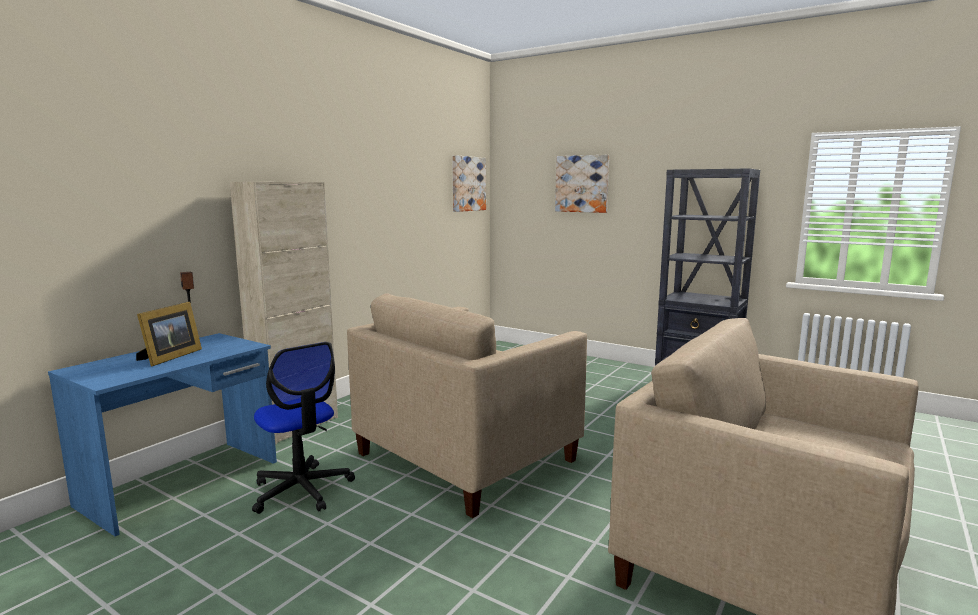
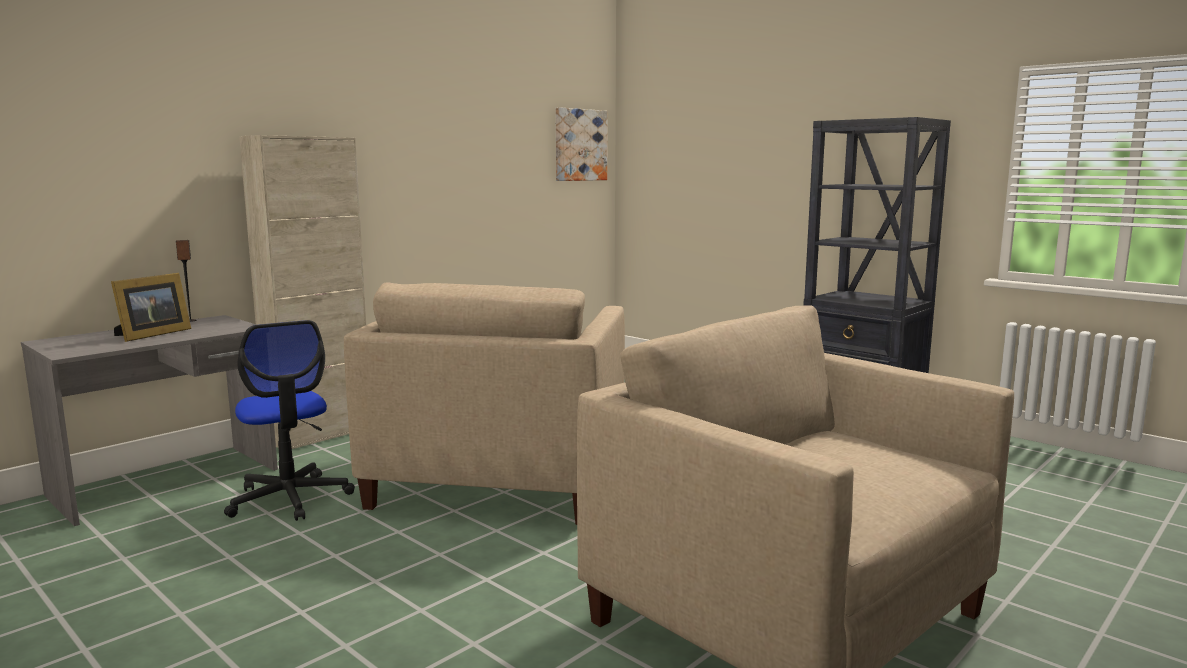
camera: 10 degrees right, 0 degrees up
blue desk [48,333,277,536] -> grey desk [21,315,278,526]
beige armchair [347,293,587,518] -> beige armchair turned 45 degrees counterclockwise [344,282,625,525]
picture [555,155,609,213] -> none

